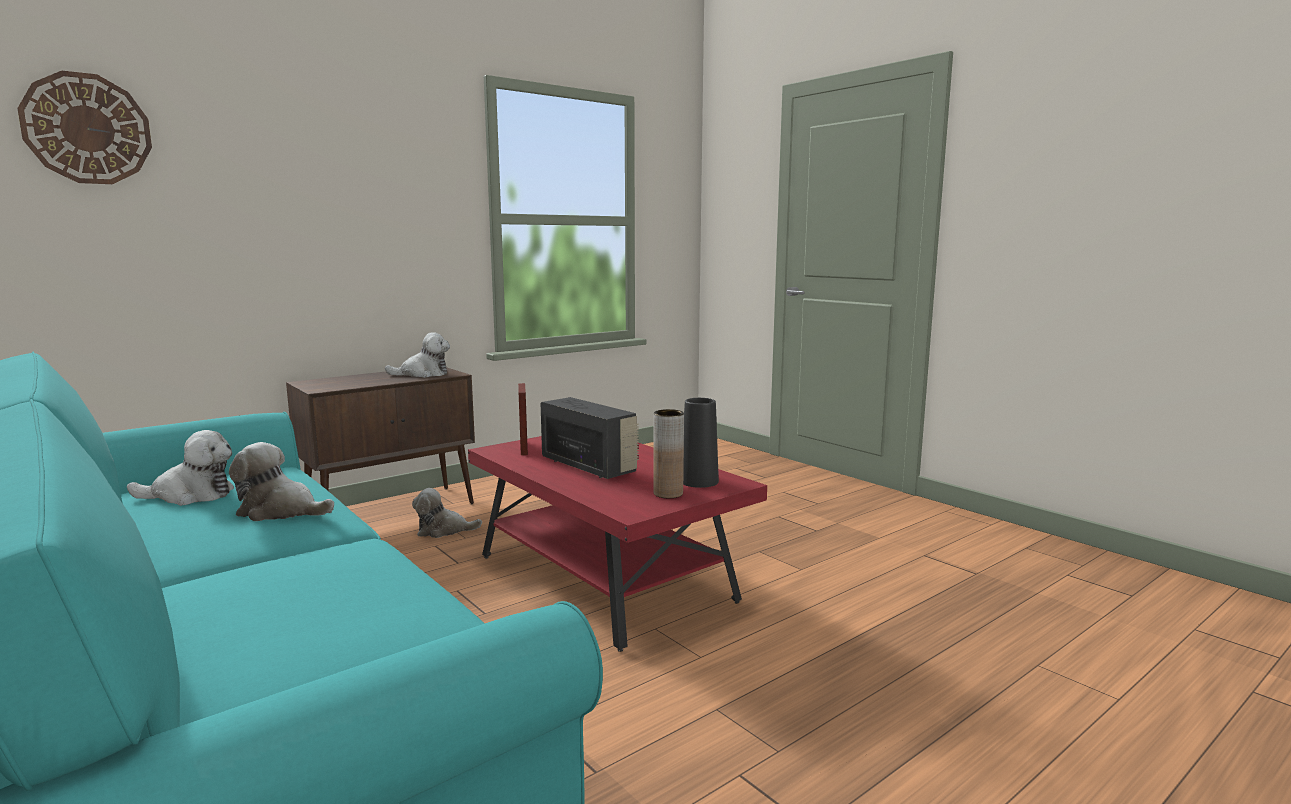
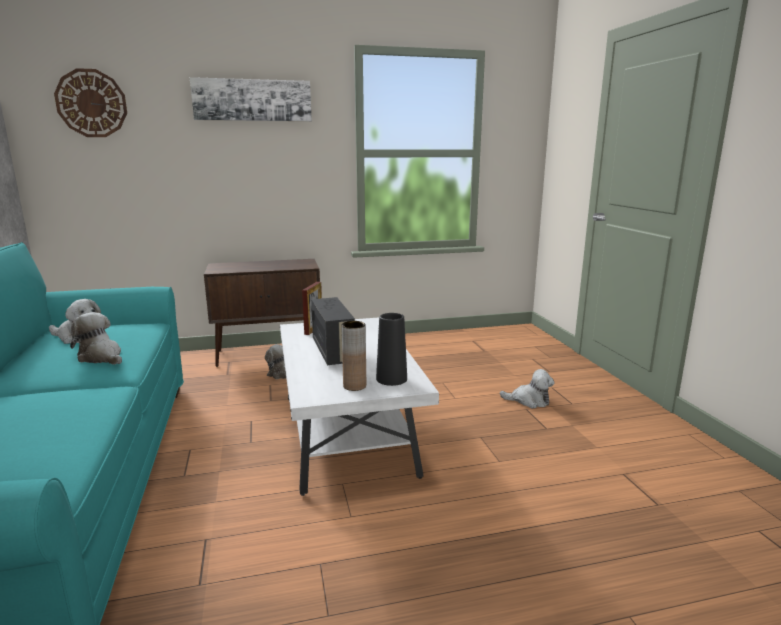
camera: 25 degrees right, 5 degrees up
plush toy [385,332,450,378] -> plush toy moved to [500,369,554,408]
red coffee table [468,436,767,652] -> white coffee table [280,317,439,496]
none -> picture [190,77,312,121]

